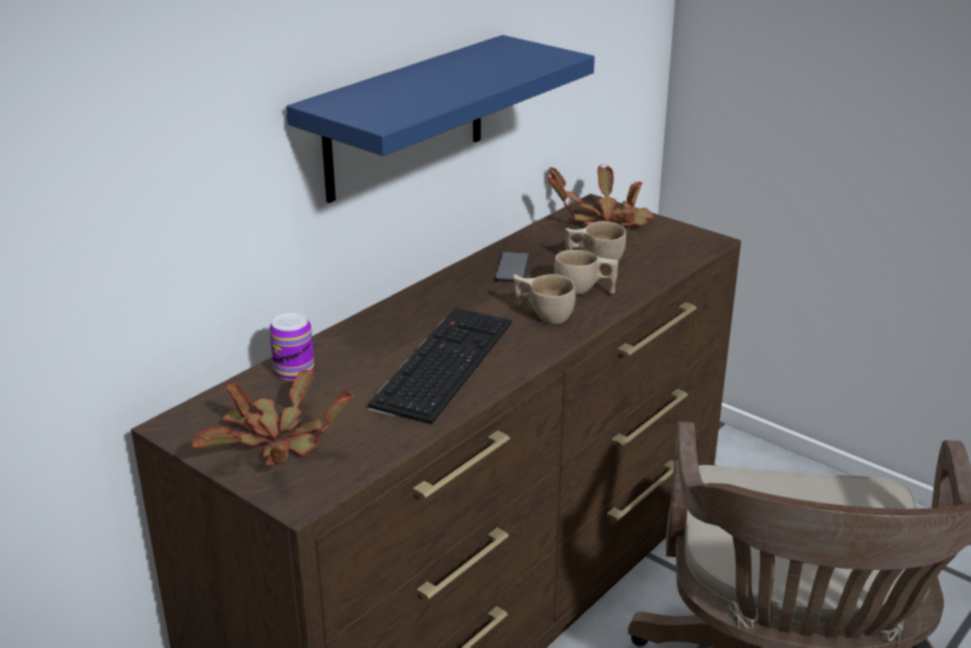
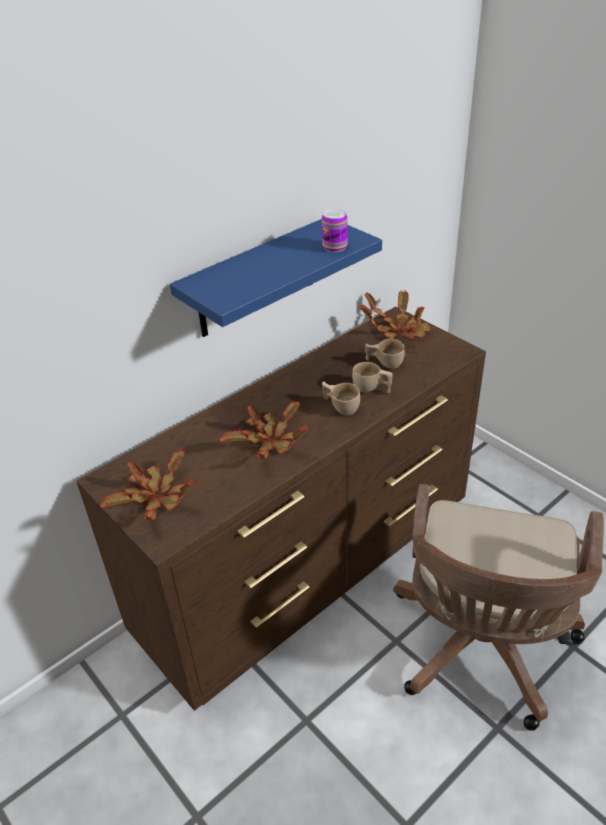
camera: 10 degrees right, 10 degrees up
can [269,313,314,381] -> can moved to [322,209,348,252]
keyboard [368,308,512,424] -> potted plant [219,401,308,459]
phone [495,252,529,282] -> none

